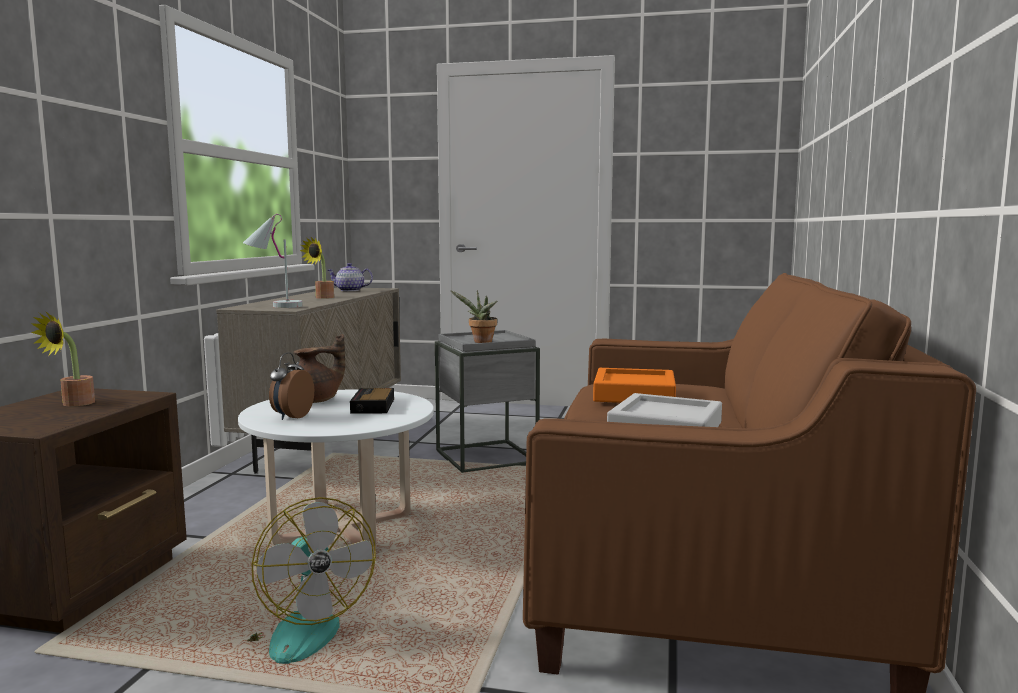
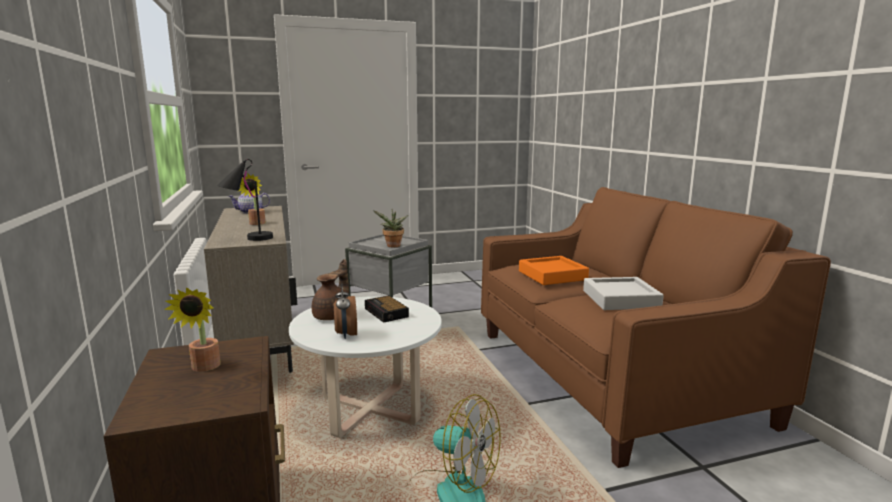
camera: 30 degrees left, 5 degrees up
white table lamp [243,214,302,308] -> black table lamp [217,159,273,241]

